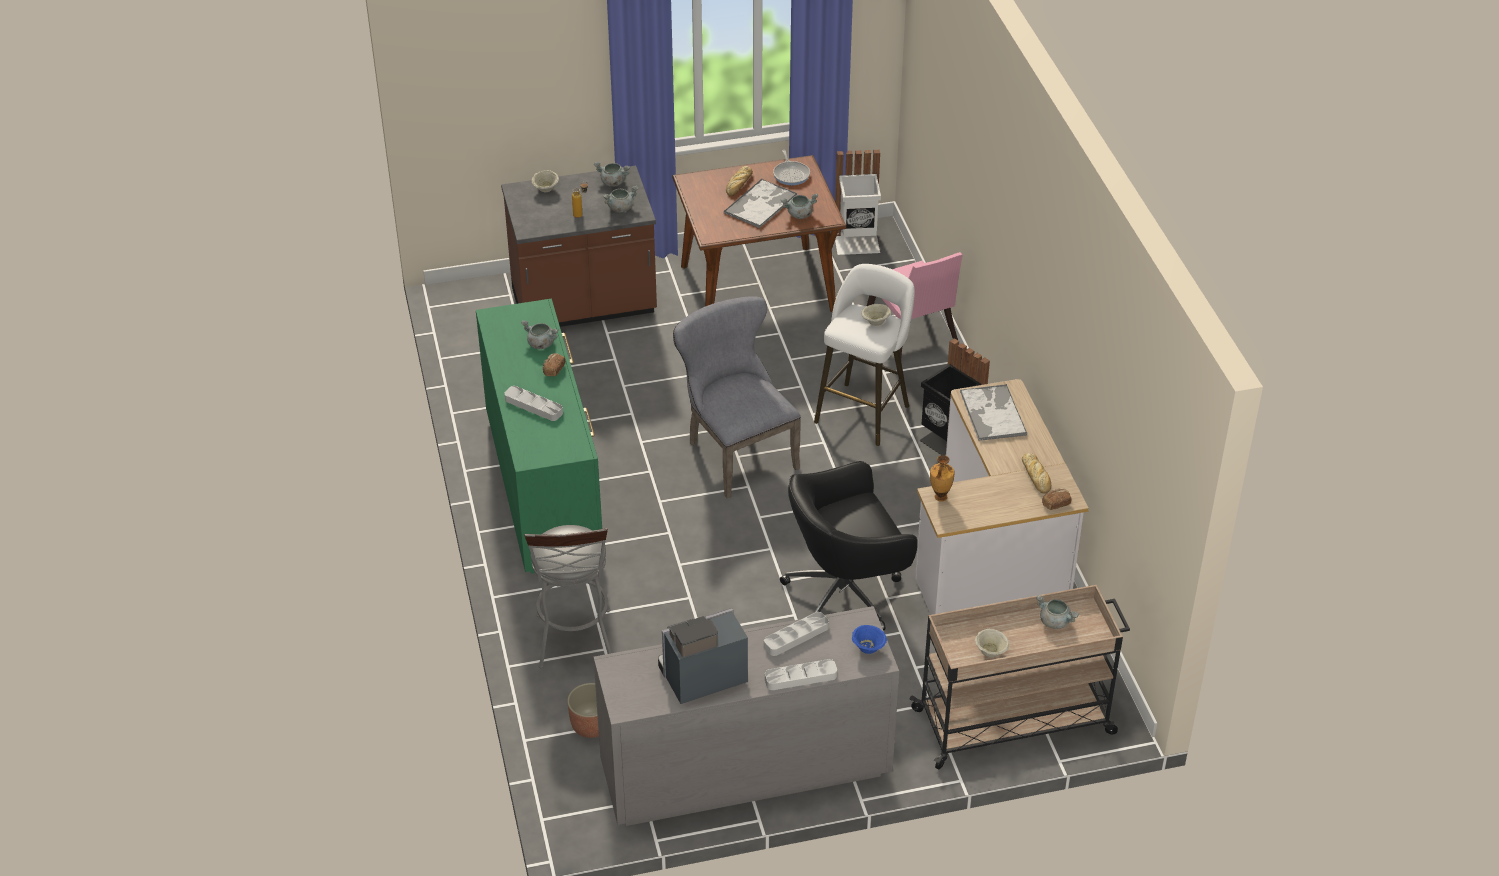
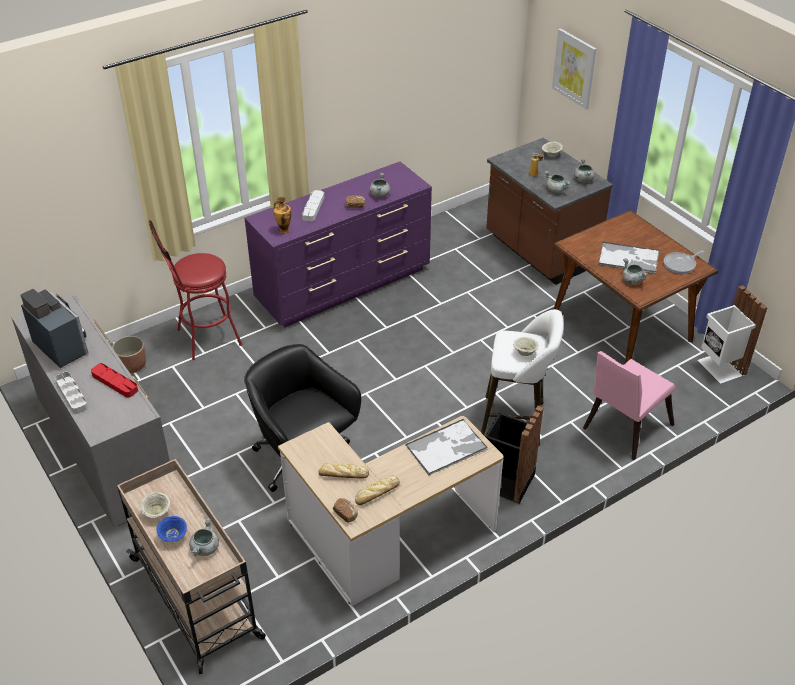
camera: 70 degrees right, 0 degrees up
green dresser [476,299,602,574] -> purple dresser [245,162,432,327]
grey stool [524,525,611,669] -> red stool [149,220,242,360]
grey chair [673,296,801,498] -> none
bread [726,166,753,196] -> bread moved to [318,463,369,479]
grey tray [764,612,829,656] -> red tray [91,363,138,398]
blue bowl [852,625,887,654] -> blue bowl moved to [156,516,187,542]
vase [930,455,954,502] -> vase moved to [273,197,291,233]
none -> picture [552,29,596,109]

